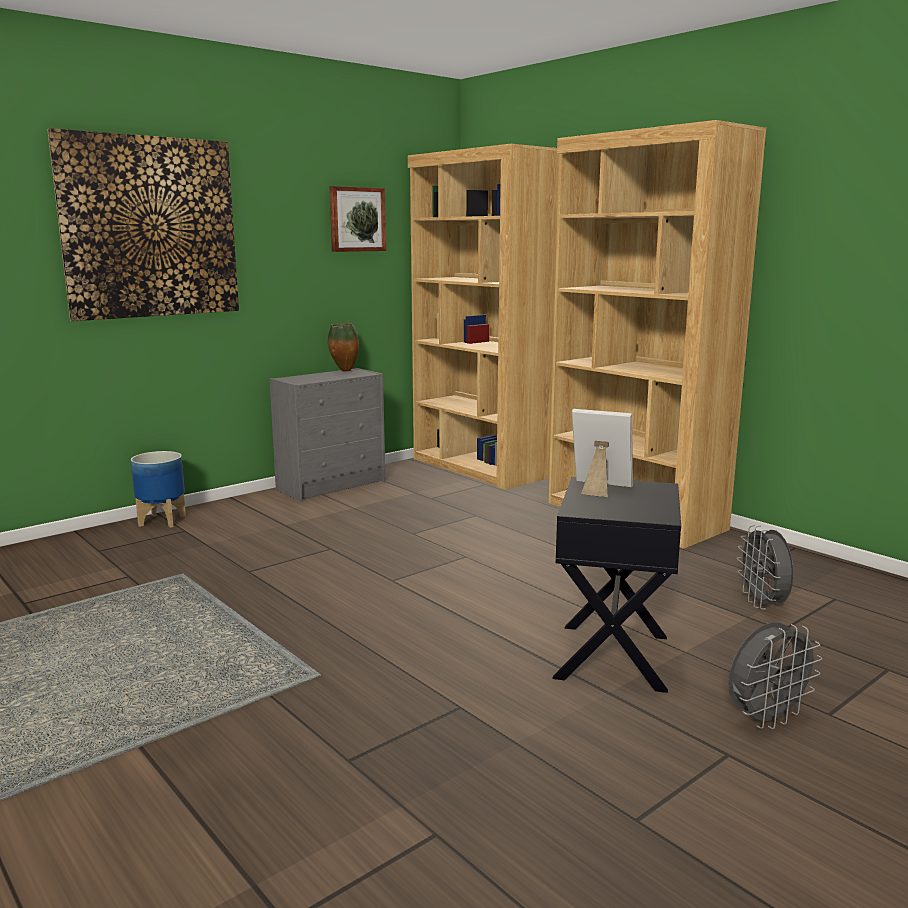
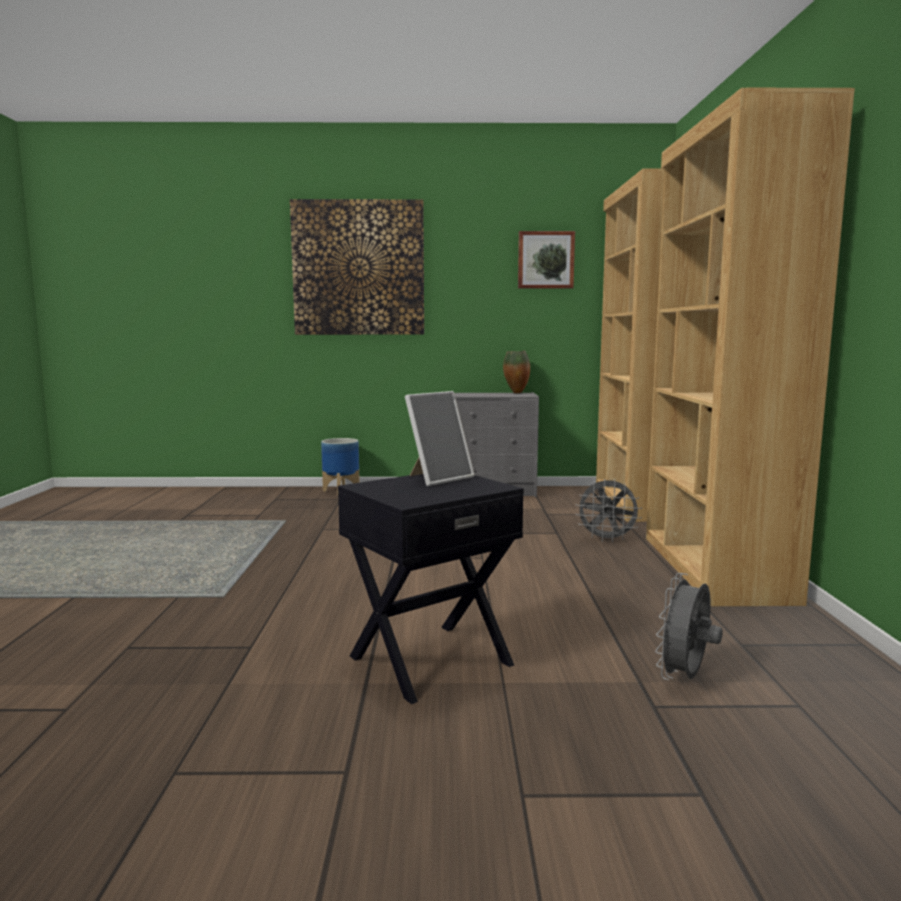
camera: 40 degrees right, 5 degrees down
picture frame [572,409,633,497] -> picture frame turned 75 degrees clockwise [405,391,475,486]
grey fan [728,622,822,729] -> grey fan moved to [575,479,642,543]

